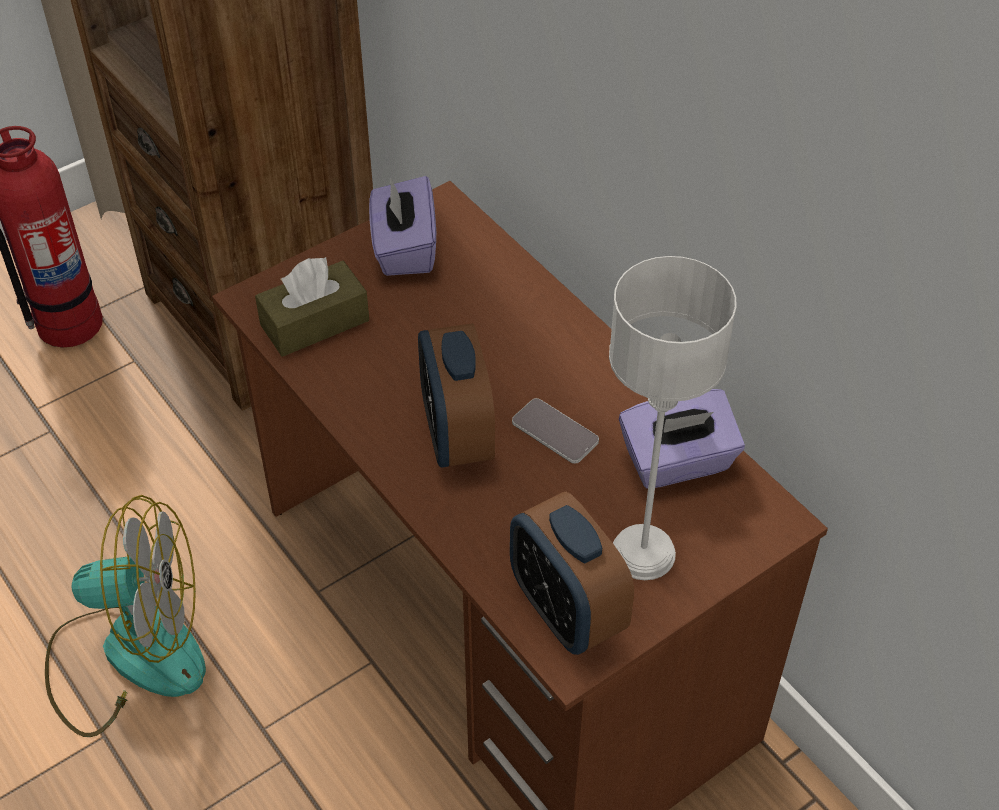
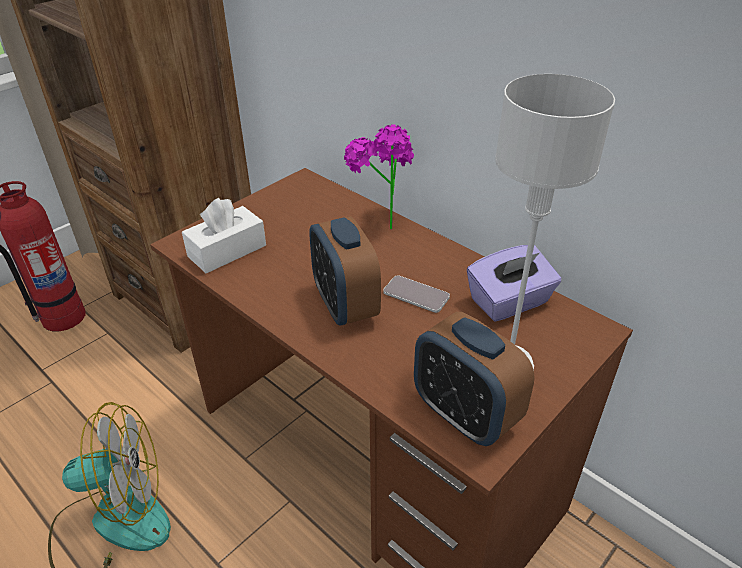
camera: 10 degrees left, 10 degrees down
brown tissue box [255,257,369,357] -> white tissue box [182,198,266,273]
purple tissue box [369,176,436,276] -> none
none -> potted plant [344,124,414,229]

